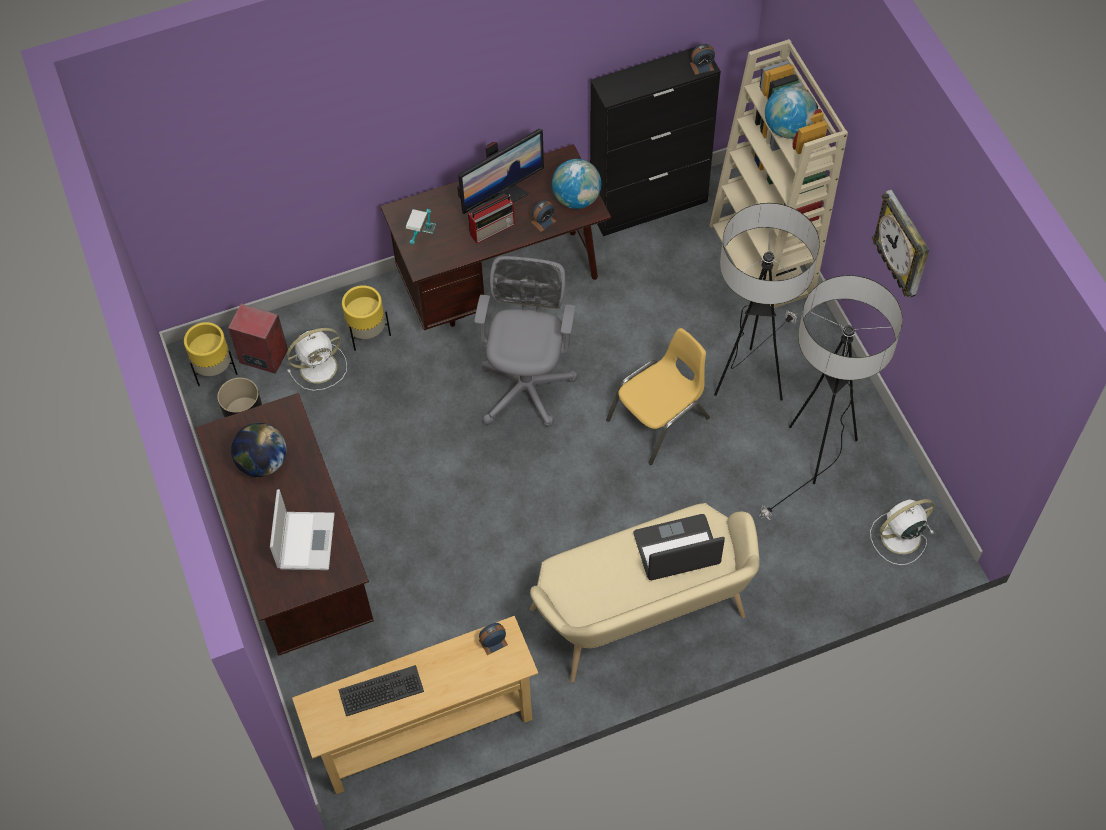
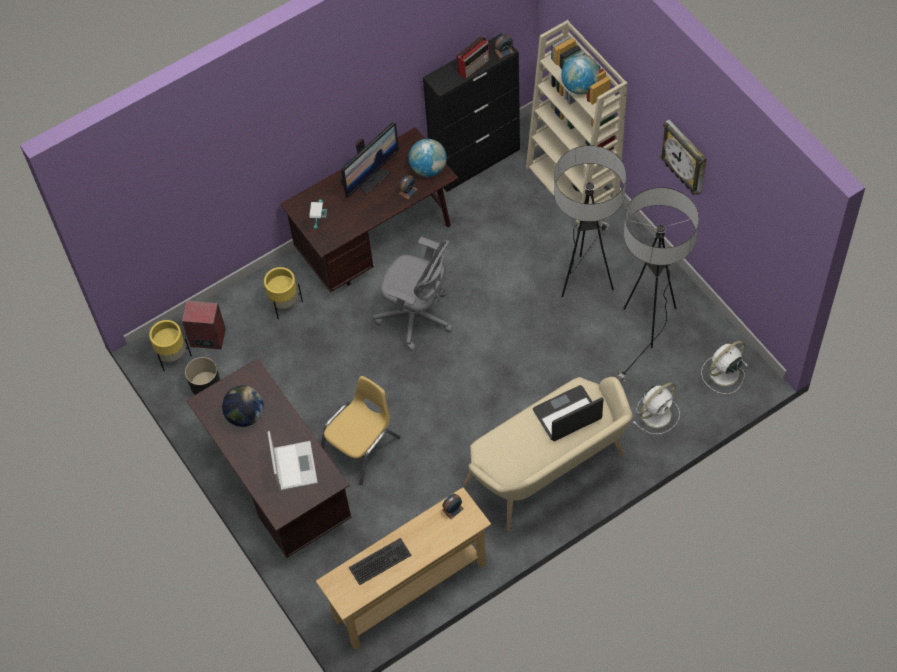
camera: 10 degrees left, 0 degrees up
white fan [287,328,347,391] -> white fan moved to [633,382,680,434]
radio [468,194,515,244] -> radio moved to [456,36,490,79]
grey office chair [474,256,578,427] -> grey office chair turned 120 degrees clockwise [373,237,453,351]
yellow chair [606,328,710,465] -> yellow chair moved to [321,376,400,485]

